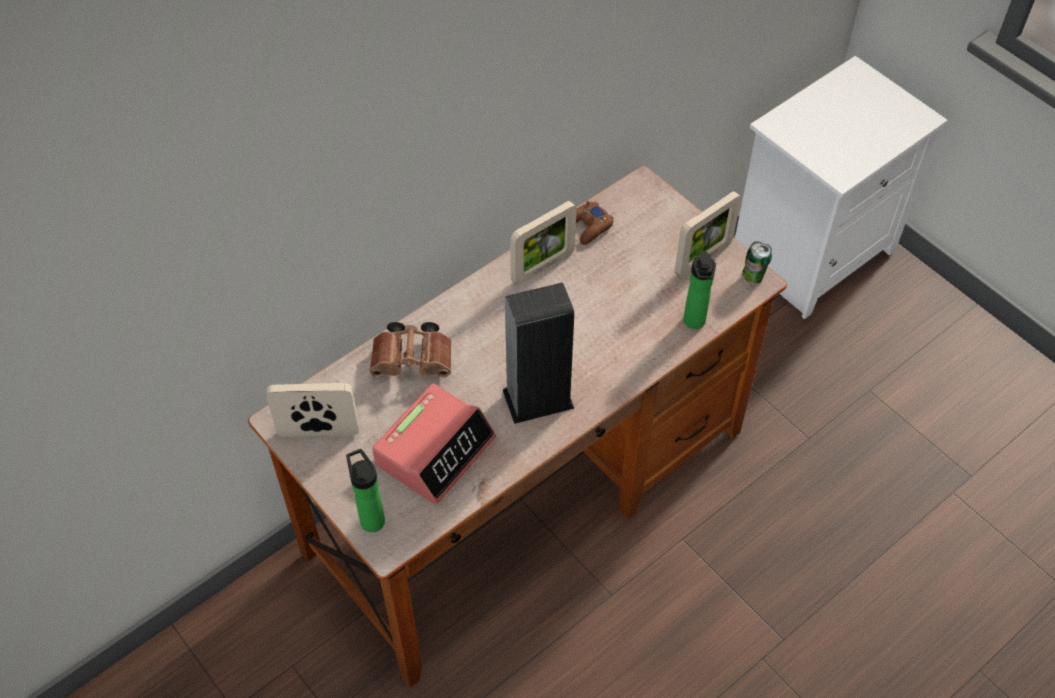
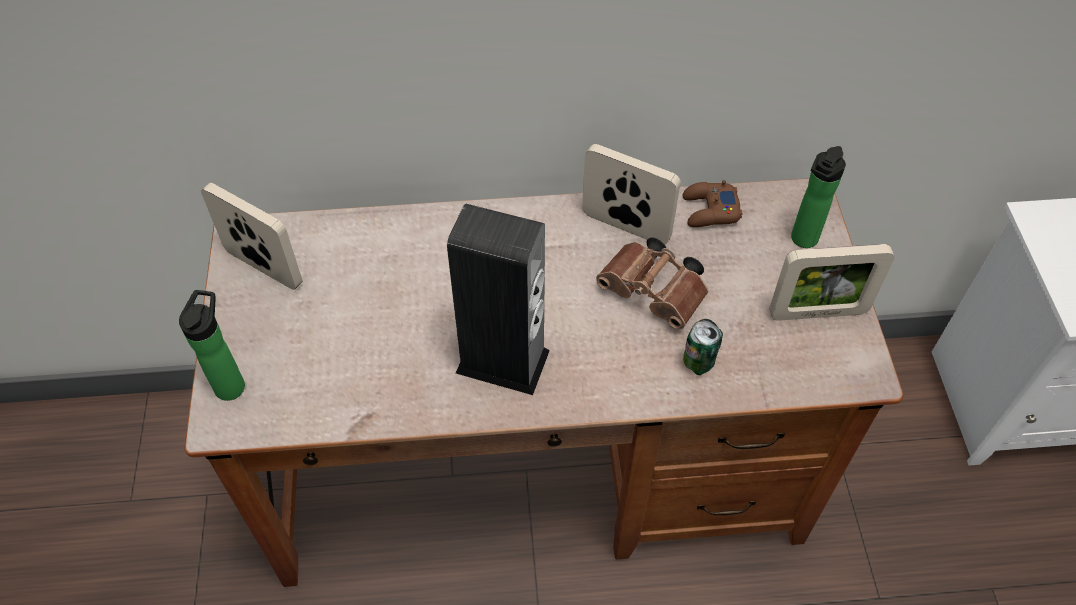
camera: 35 degrees right, 0 degrees up
brown binoculars [369,322,451,377] -> brown binoculars moved to [596,238,708,329]
alarm clock [372,384,496,504] -> none
picture frame [510,201,577,285] -> picture frame turned 150 degrees counterclockwise [582,144,681,245]
bottle [684,250,716,329] -> bottle moved to [791,146,846,248]
can [742,241,772,283] -> can moved to [683,319,723,375]

